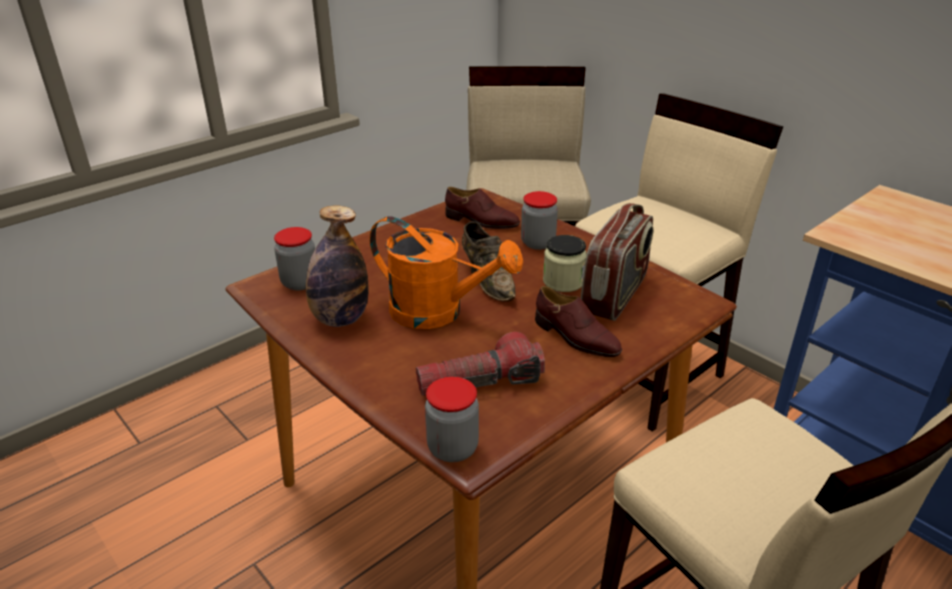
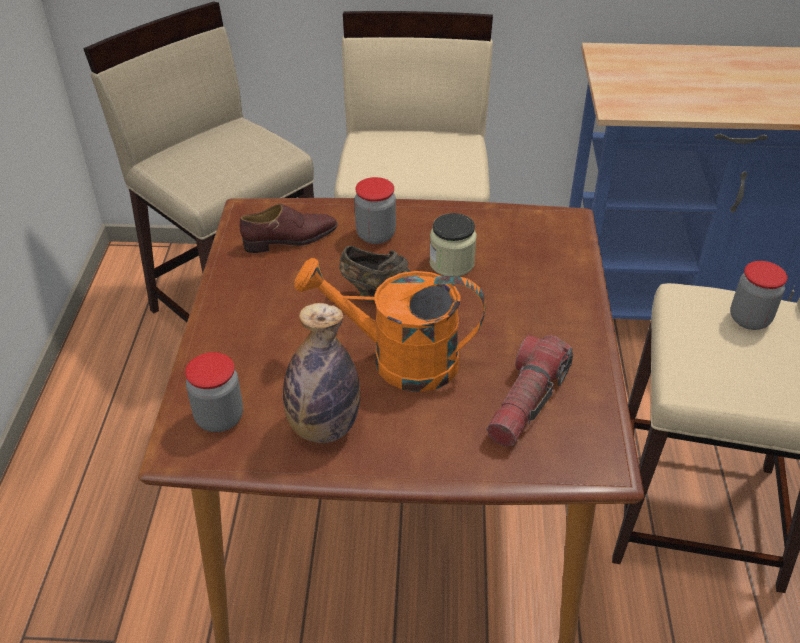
camera: 45 degrees left, 10 degrees up
orange watering can [370,216,523,329] -> orange watering can turned 150 degrees counterclockwise [295,258,486,392]
jar [425,377,479,462] -> jar moved to [730,261,787,330]
brown shoe [535,286,622,357] -> none
radio [581,203,653,321] -> none

